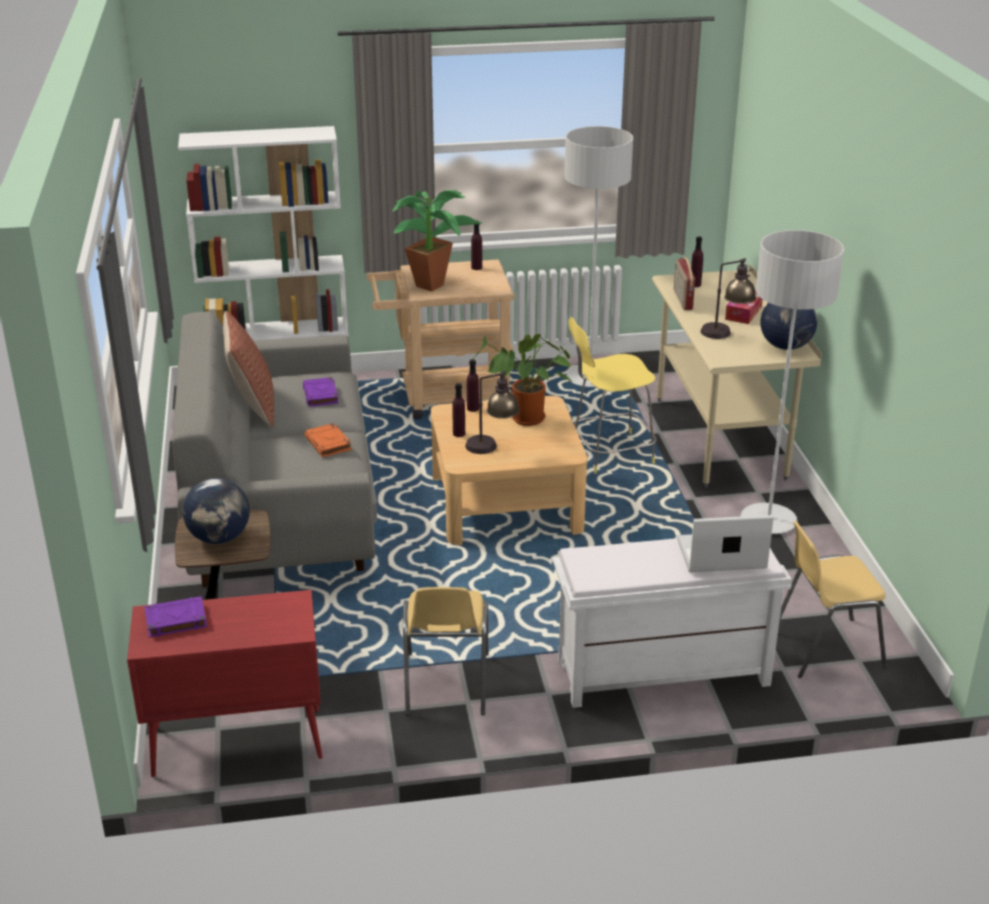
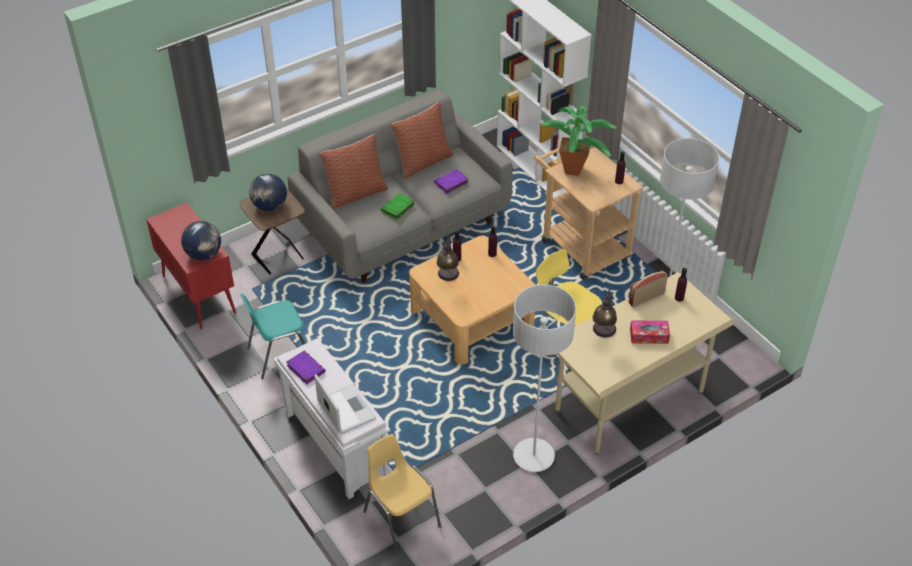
camera: 65 degrees right, 15 degrees up
purple book [144,596,207,637] -> purple book moved to [286,351,326,385]
orange book [304,423,352,457] -> green book [381,193,415,220]
yellow chair [403,587,488,715] -> turquoise chair [240,294,305,379]
potted plant [473,334,574,426] -> none
globe [760,303,817,350] -> globe moved to [181,221,221,260]
none -> pillow [319,134,388,210]

